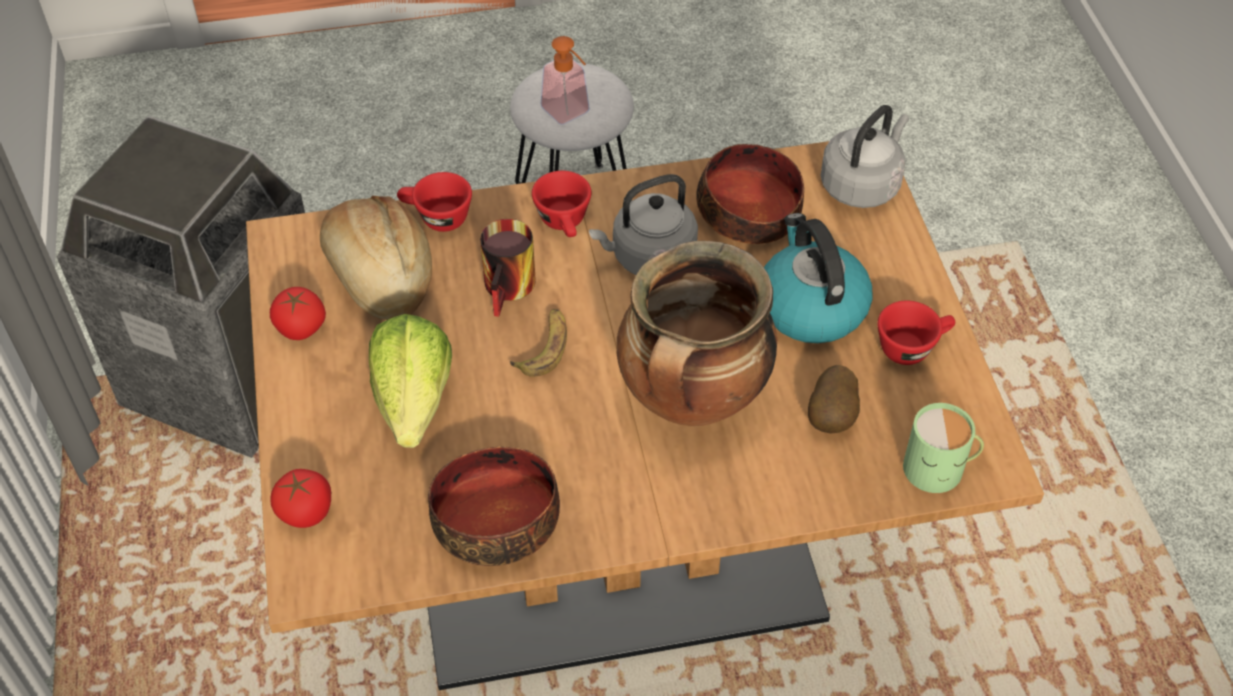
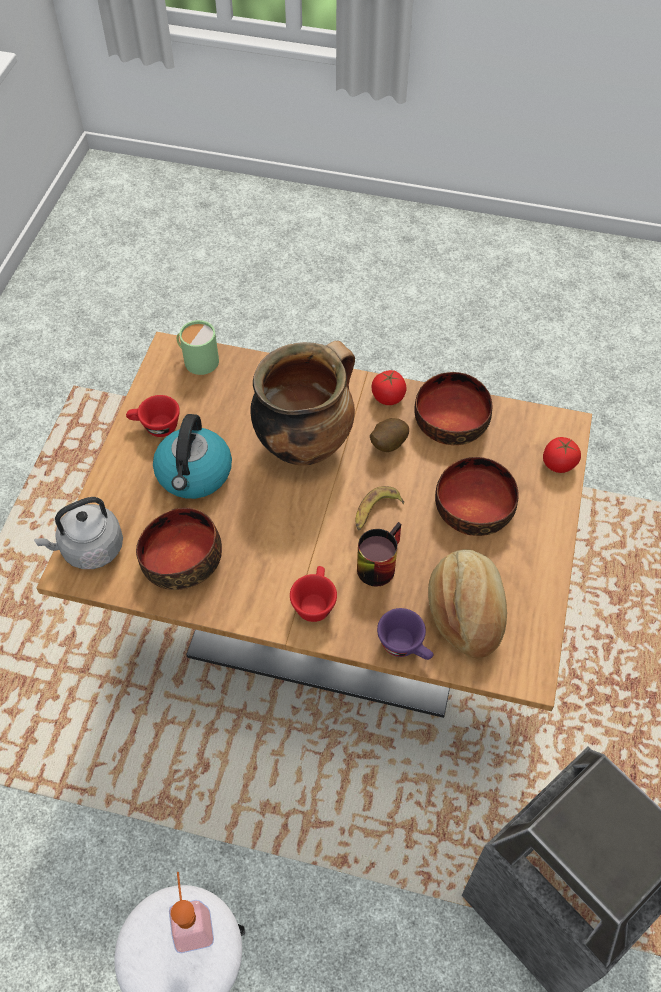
camera: 155 degrees left, 5 degrees up
tomato [270,287,326,340] -> tomato moved to [372,370,406,405]
lettuce [369,314,452,448] -> bowl [435,457,519,536]
red cup [397,172,472,232] -> purple cup [377,608,434,660]
grey kettle [589,174,698,275] -> none
potato [808,365,860,434] -> potato moved to [370,418,409,452]

